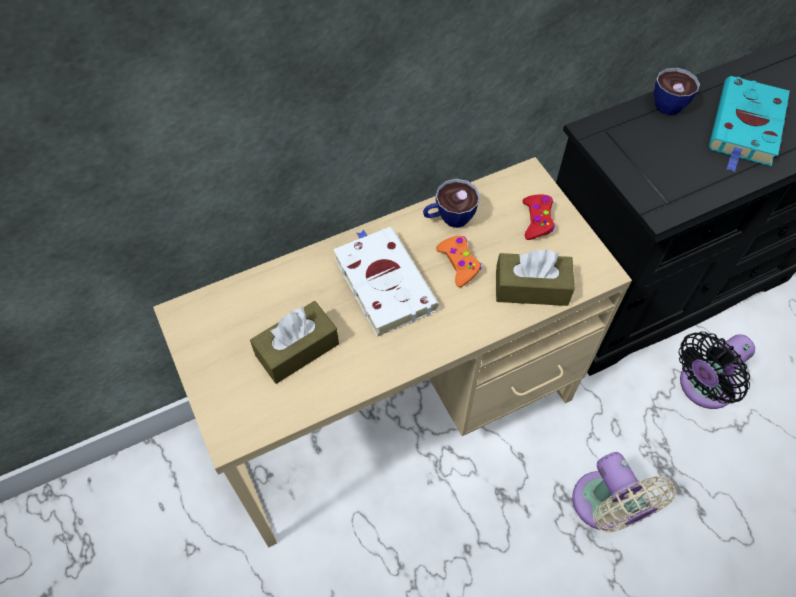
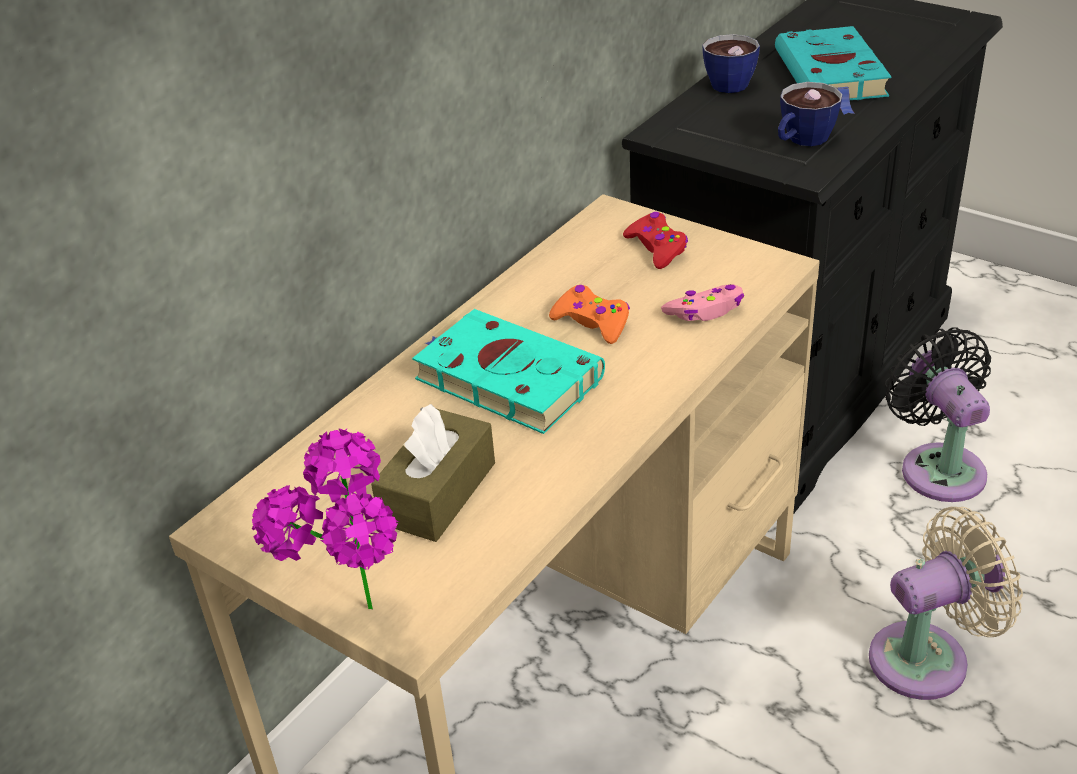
camera: 25 degrees left, 20 degrees down
white book [333,227,440,337] -> turquoise book [412,309,605,434]
cup [423,178,480,228] -> cup moved to [778,82,842,146]
brown tissue box [496,250,575,306] -> pink game controller [661,284,744,321]
beige fan [572,452,676,533] -> beige fan turned 60 degrees counterclockwise [869,507,1023,700]
black fan [678,332,755,409] -> black fan turned 135 degrees clockwise [885,327,991,502]
none -> potted plant [252,428,398,609]

